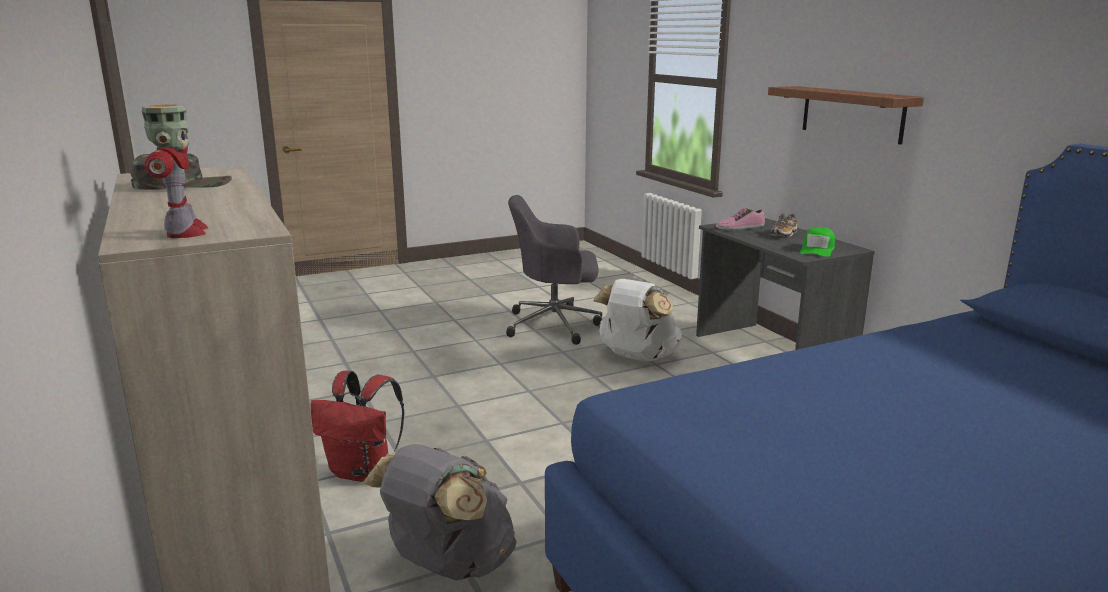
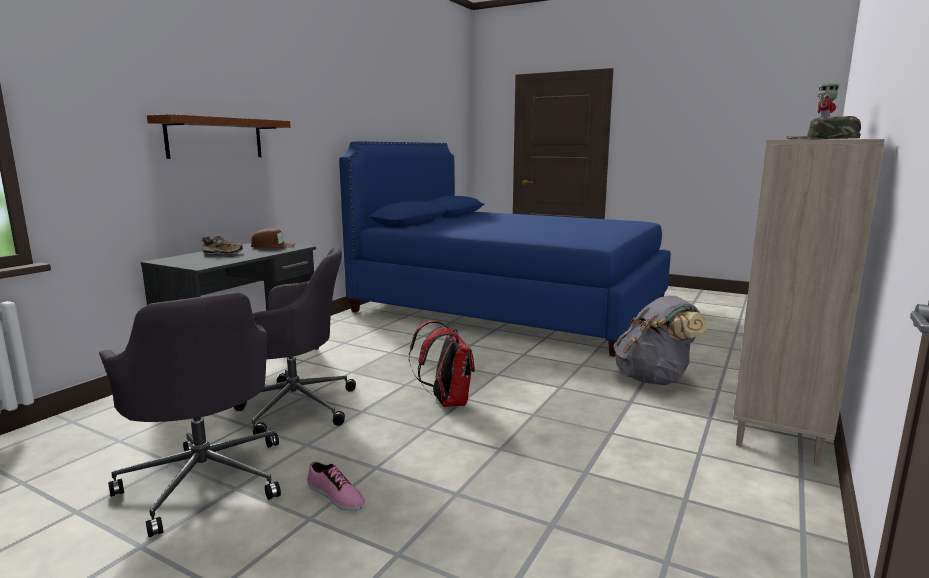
camera: 125 degrees left, 5 degrees down
red backpack [310,370,404,482] -> red backpack moved to [409,320,475,407]
white backpack [593,279,682,361] -> grey office chair [234,247,356,435]
shoe [716,208,765,230] -> shoe moved to [307,461,365,511]
green cap [800,227,835,257] -> brown cap [251,228,295,248]

